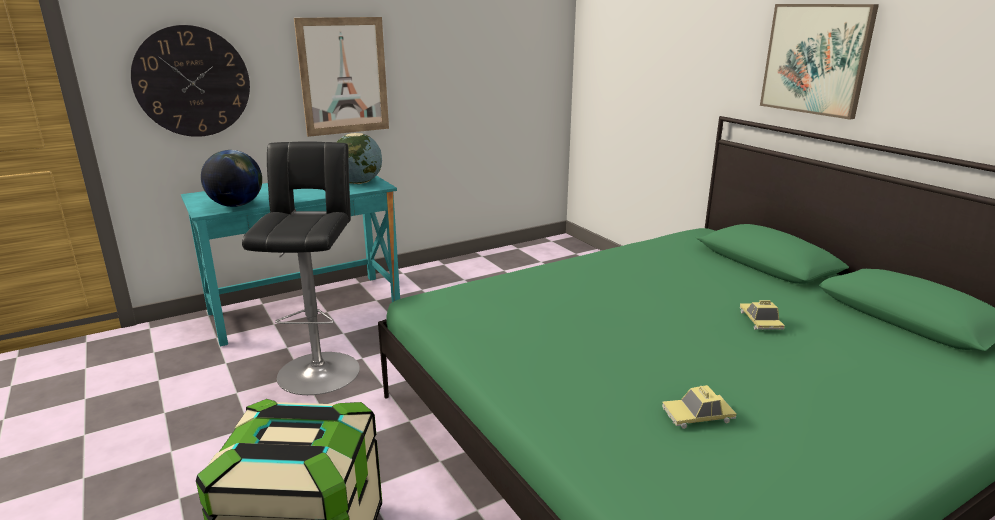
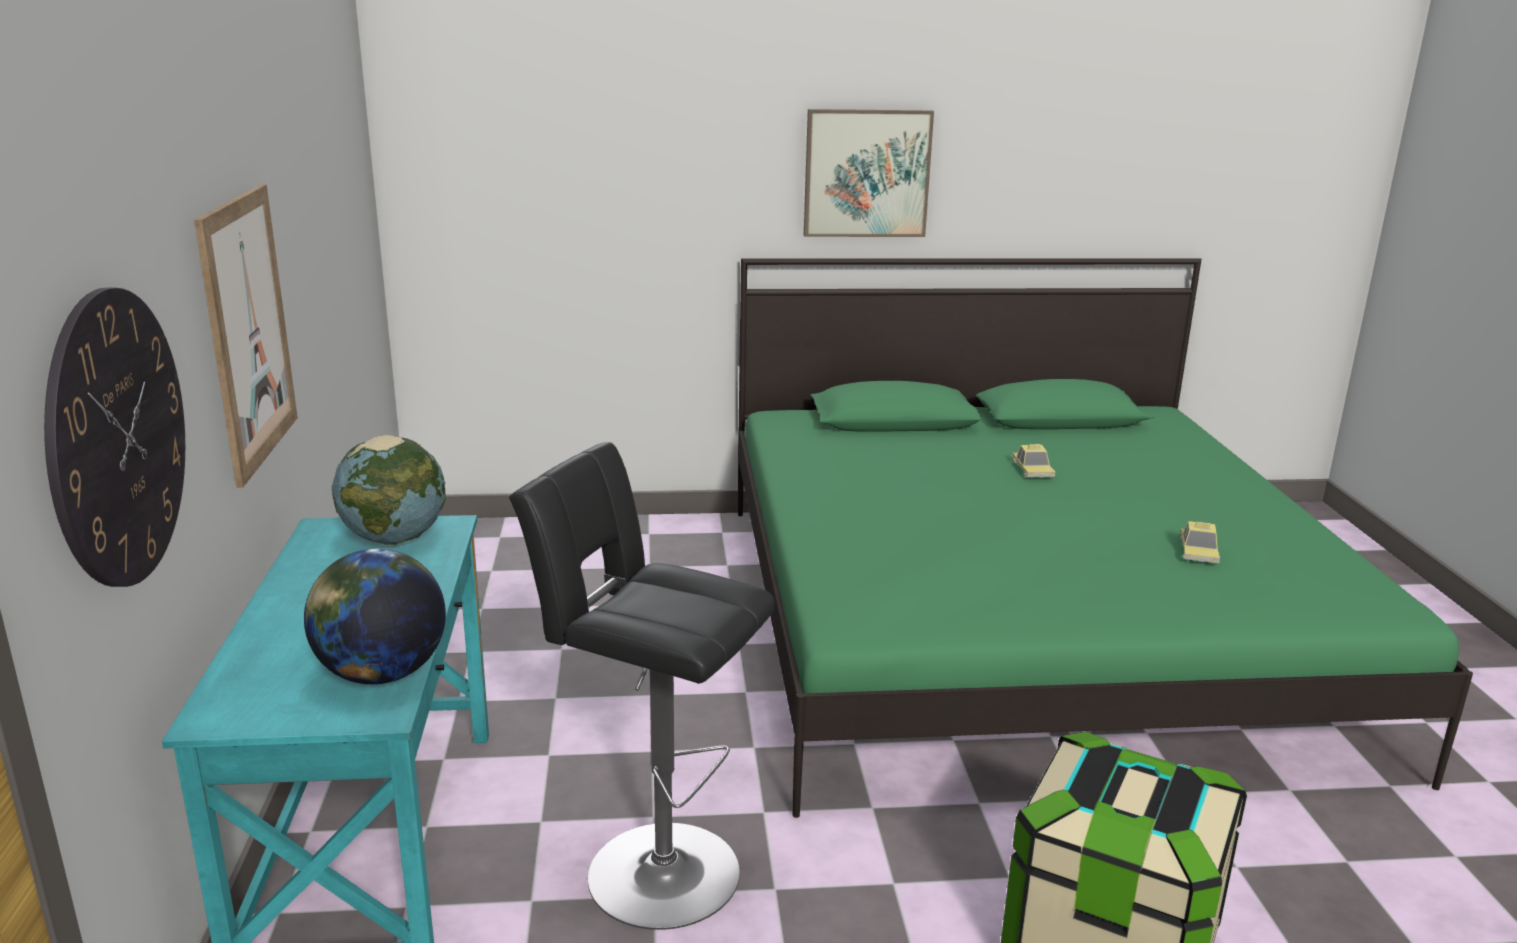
camera: 65 degrees left, 0 degrees up
toy car [740,300,785,330] -> toy car turned 120 degrees counterclockwise [1012,444,1056,478]

